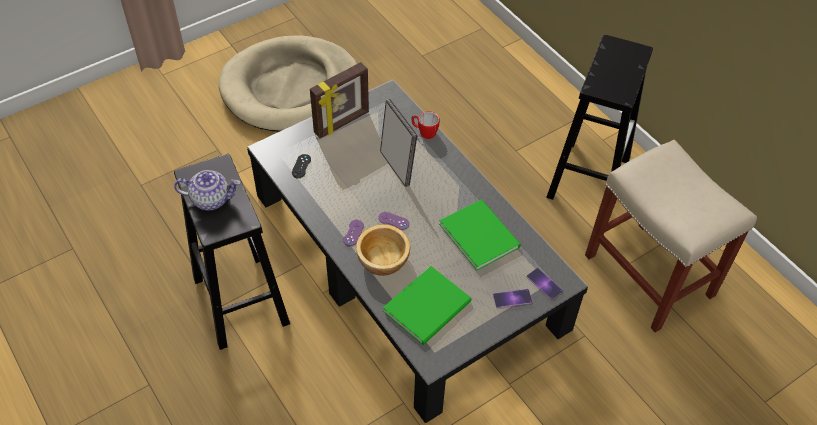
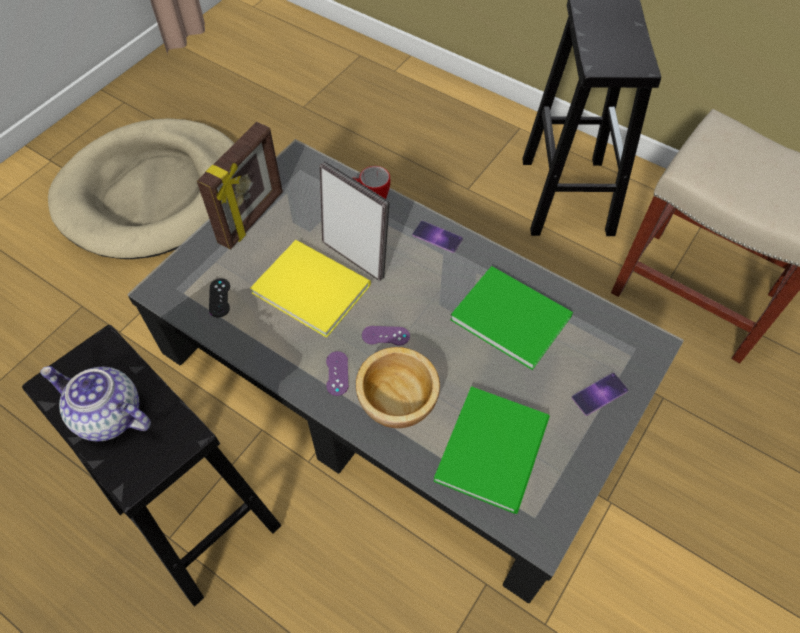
camera: 20 degrees left, 5 degrees up
teapot [174,170,240,210] -> teapot turned 135 degrees counterclockwise [41,366,151,442]
phone [527,268,563,300] -> phone moved to [412,221,463,253]
none -> yellow book [250,240,371,338]

